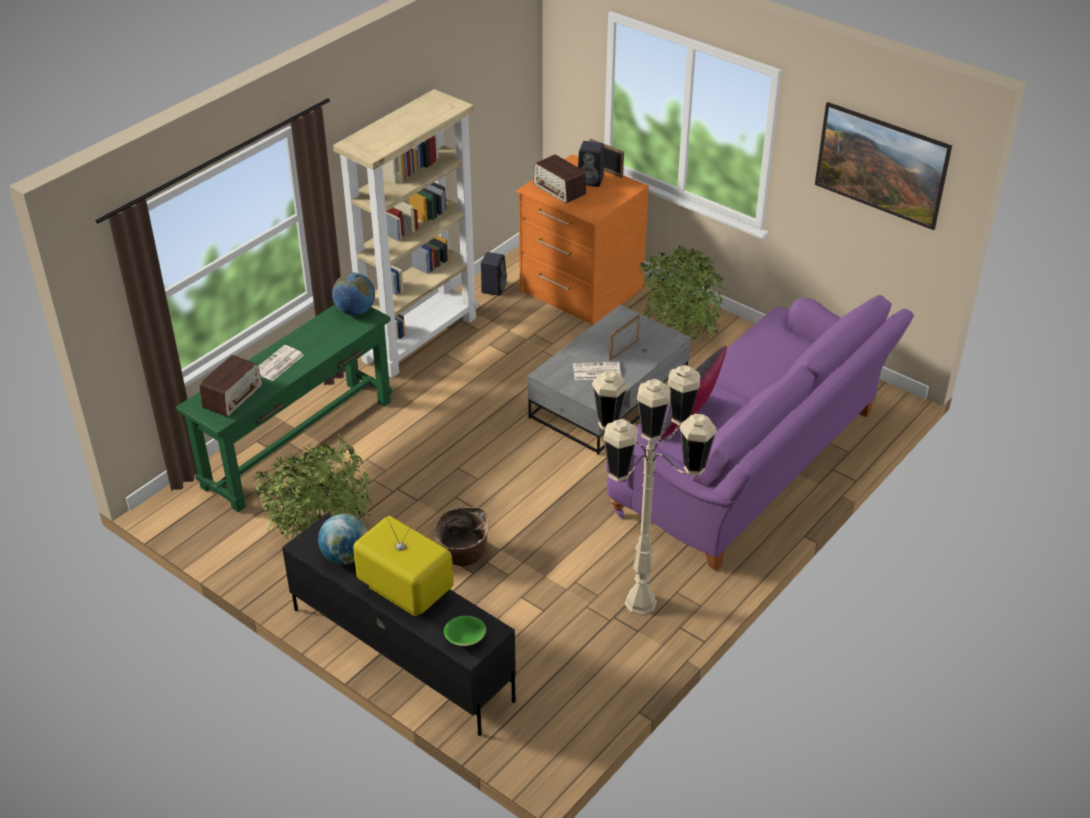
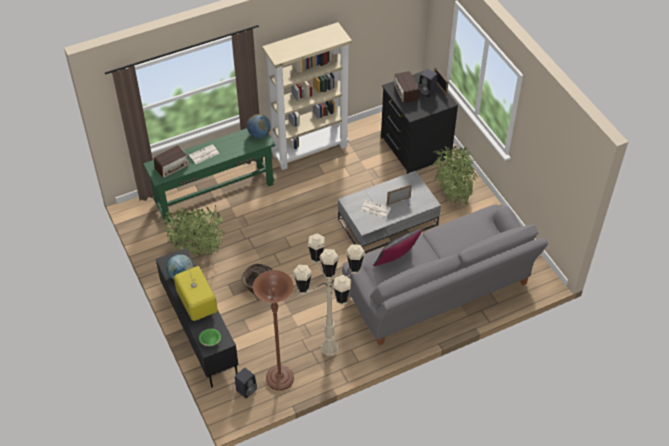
camera: 25 degrees right, 10 degrees up
black speaker [481,252,507,296] -> black speaker moved to [235,368,257,398]
orange dresser [516,154,649,326] -> black dresser [381,71,458,174]
purple sofa [606,295,914,571] -> grey sofa [342,204,548,346]
picture [815,102,952,230] -> none
none -> brown floor lamp [253,270,294,391]

